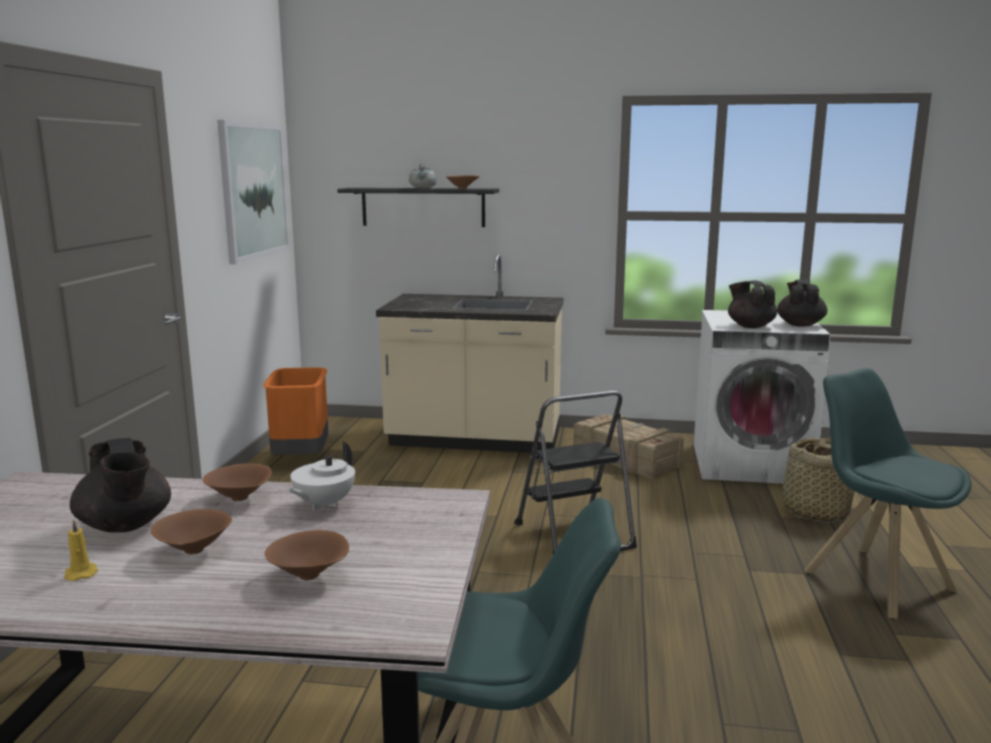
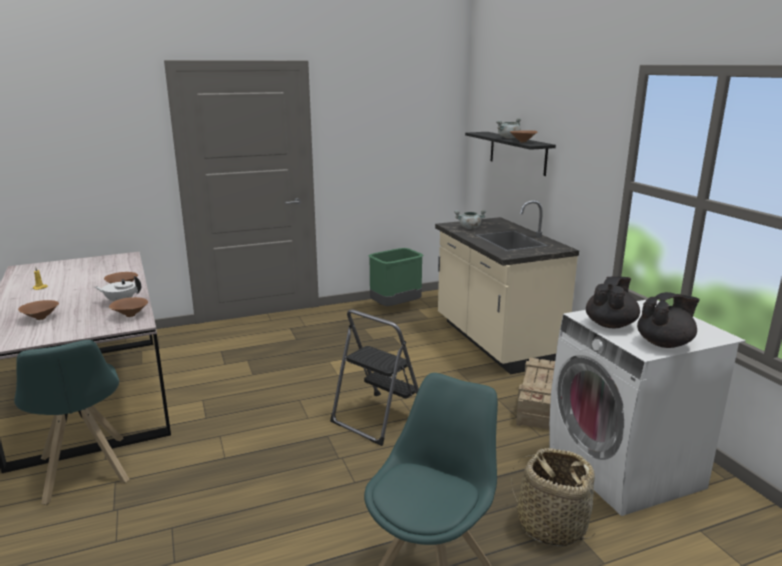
camera: 60 degrees right, 5 degrees up
black teapot [70,438,171,533] -> none
brown bowl [151,509,232,555] -> brown bowl moved to [109,297,148,317]
picture [217,120,290,264] -> none
orange trash can [263,367,328,455] -> green trash can [368,248,424,306]
none -> grey cooking pot [454,210,486,229]

